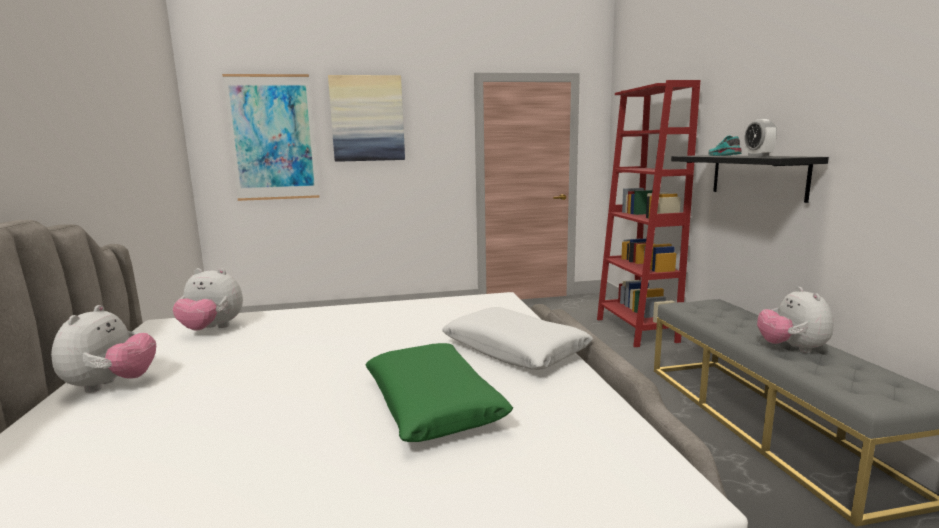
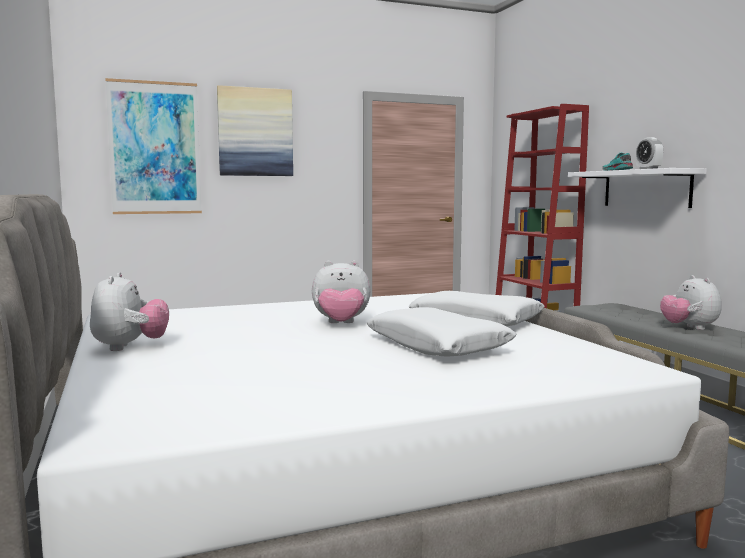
camera: 10 degrees left, 5 degrees down
plush toy [173,268,243,331] -> plush toy moved to [312,260,371,323]
green pillow [366,343,513,442] -> white pillow [366,307,516,357]
black shelf [671,155,829,203] -> white shelf [568,168,707,208]

